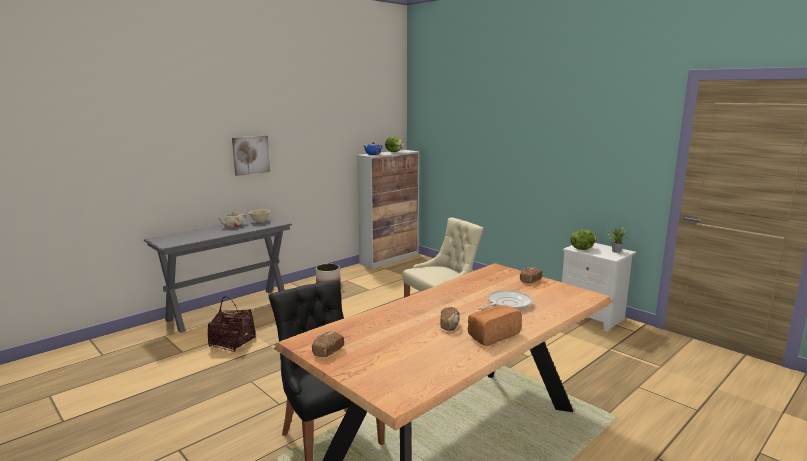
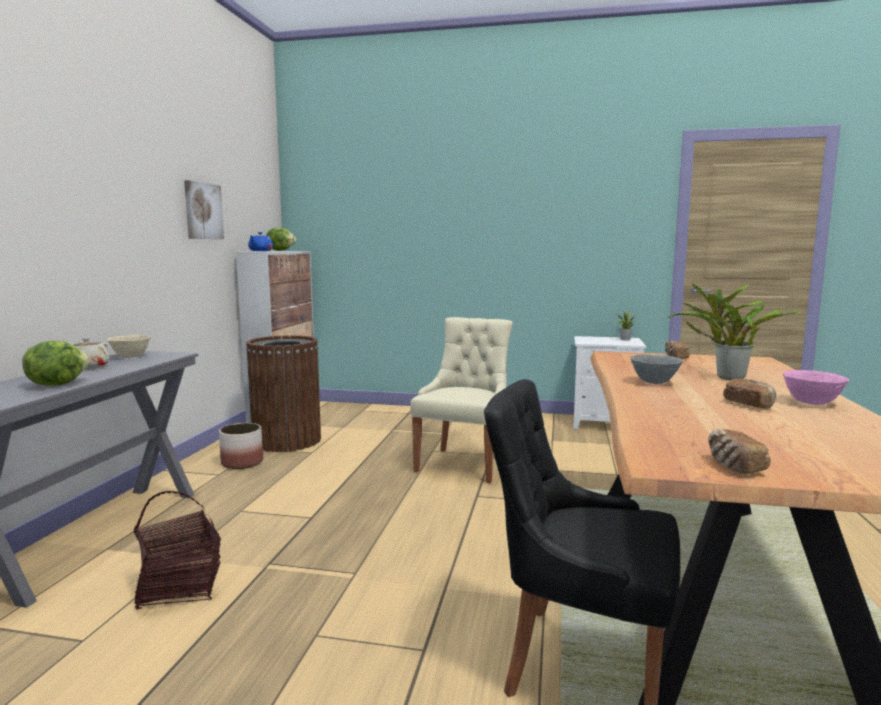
camera: 35 degrees left, 5 degrees down
picture [232,135,270,176] -> picture moved to [184,180,224,239]
bread [468,305,522,346] -> pink bowl [783,370,849,405]
frying pan [478,290,533,311] -> potted plant [667,281,801,380]
lettuce [570,229,597,250] -> lettuce moved to [22,341,90,386]
none -> brown trash can [246,335,321,452]
none -> grey bowl [630,354,683,384]

